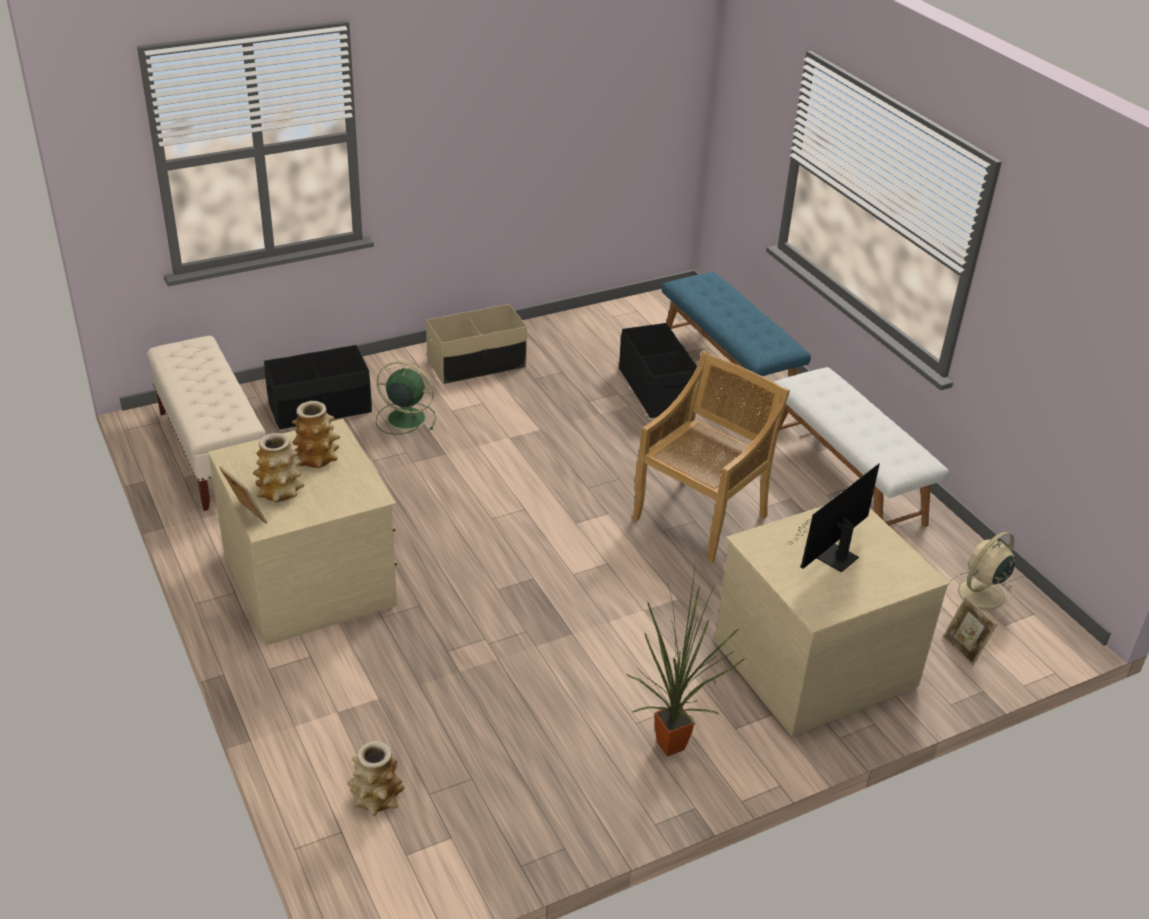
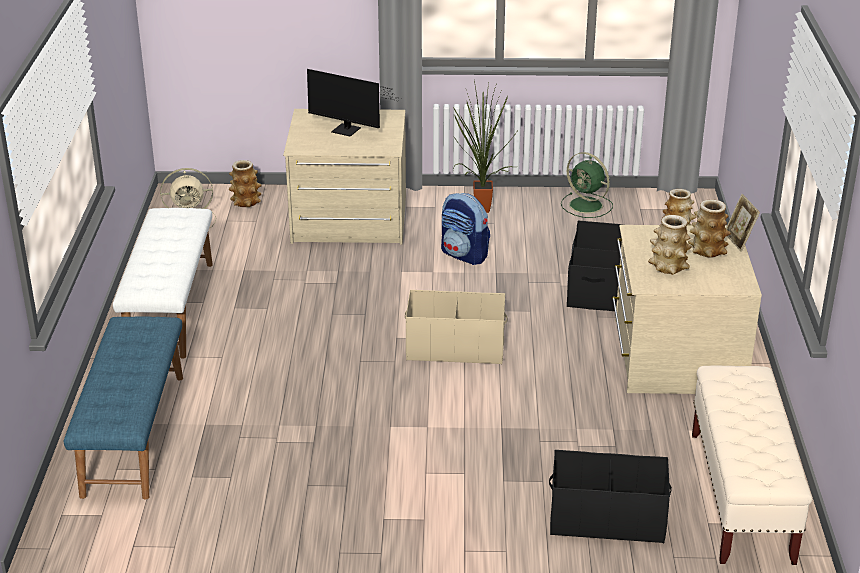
camera: 150 degrees left, 5 degrees down
green fan [376,361,436,435] -> green fan moved to [561,152,613,218]
beige storage box [426,304,527,384] -> beige storage box moved to [405,290,508,364]
black storage box [619,323,697,418] -> black storage box moved to [567,220,624,311]
beige chair [633,351,790,563] -> none
monitor [787,463,880,572] -> monitor turned 45 degrees clockwise [307,69,398,137]
picture frame [942,597,997,665] -> vase [229,160,262,207]
none -> backpack [441,193,490,265]

